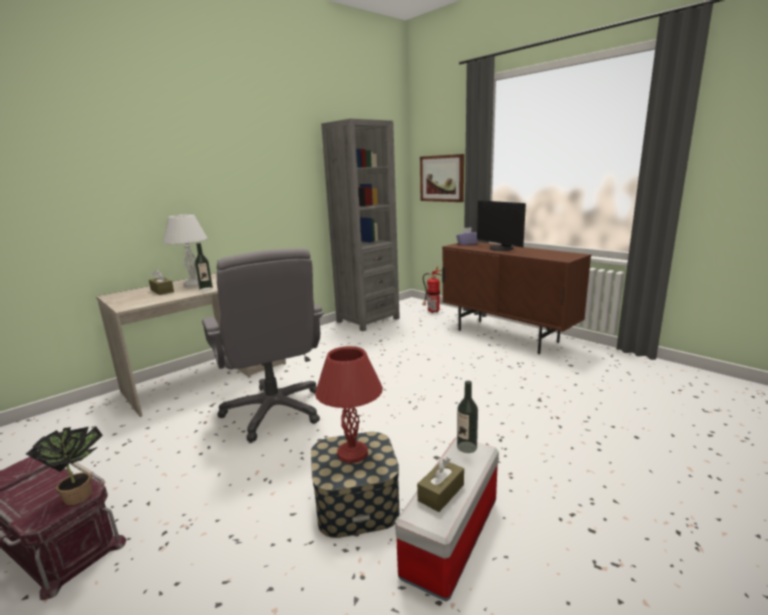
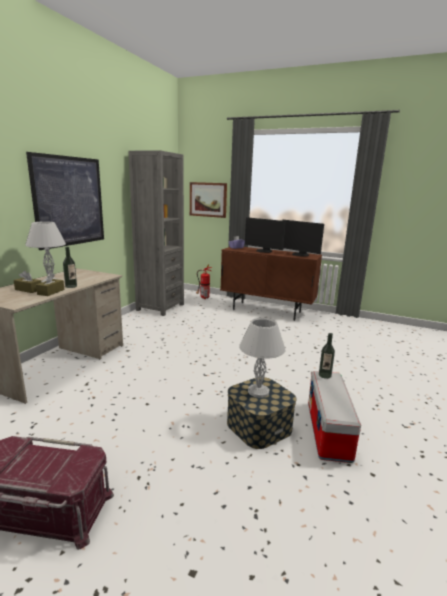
camera: 25 degrees left, 0 degrees up
potted plant [26,426,103,505] -> none
grey office chair [202,248,324,441] -> none
red table lamp [315,346,383,463] -> white table lamp [239,318,286,398]
brown tissue box [417,457,464,512] -> brown tissue box moved to [36,273,64,296]
none -> picture [26,152,104,250]
none -> monitor [282,220,324,257]

